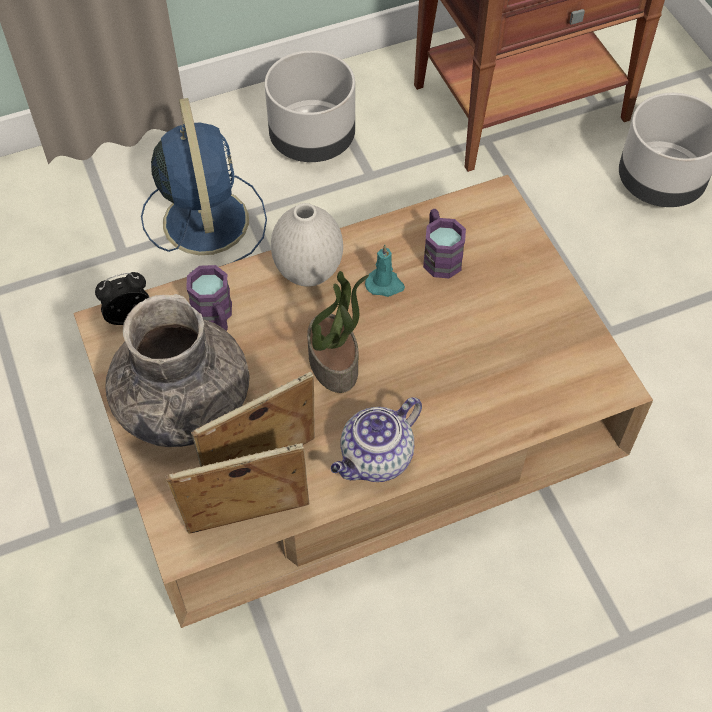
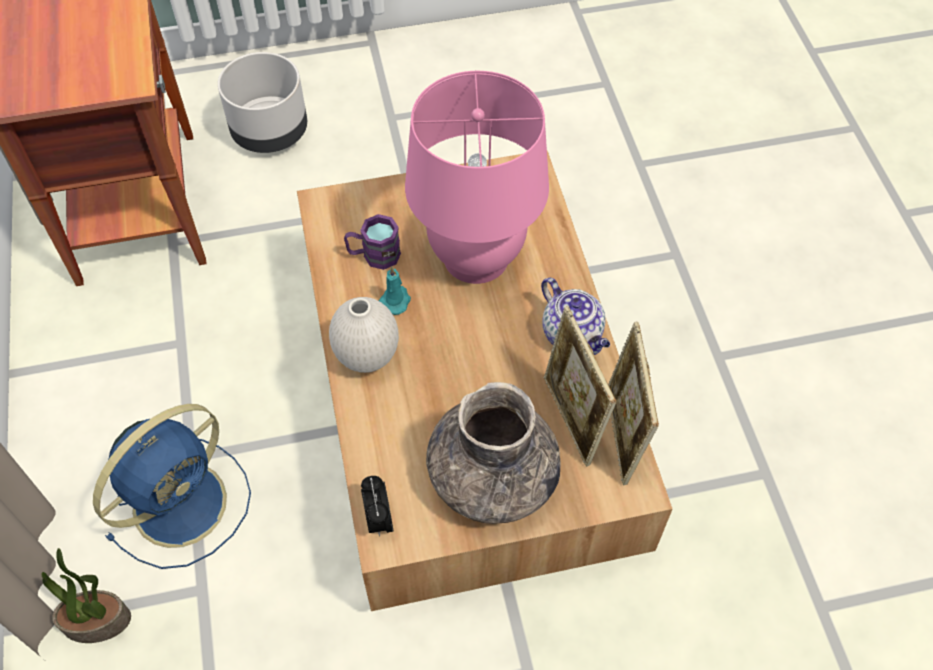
camera: 80 degrees left, 0 degrees up
blue fan [141,98,267,273] -> blue fan turned 135 degrees clockwise [93,404,251,569]
purple mug [186,265,232,331] -> none
grey planter [265,51,355,162] -> none
potted plant [307,271,369,393] -> potted plant moved to [41,548,131,643]
none -> pink table lamp [405,71,549,284]

